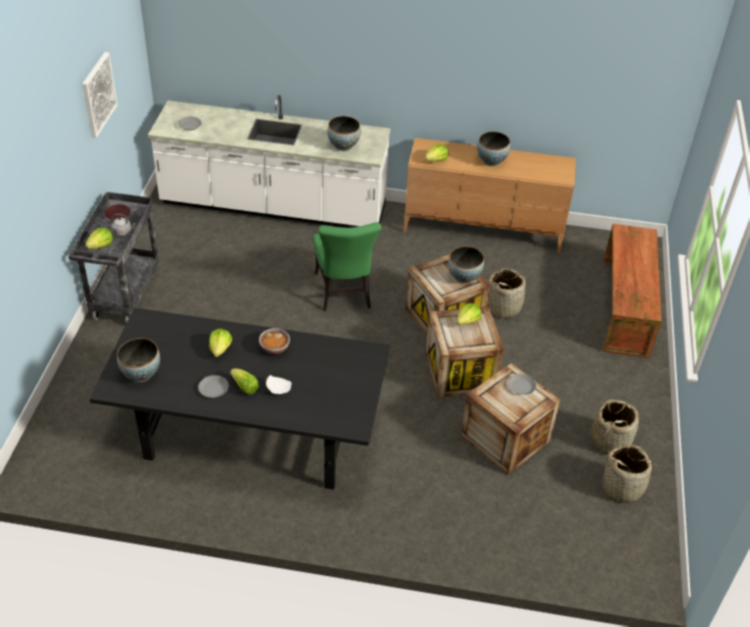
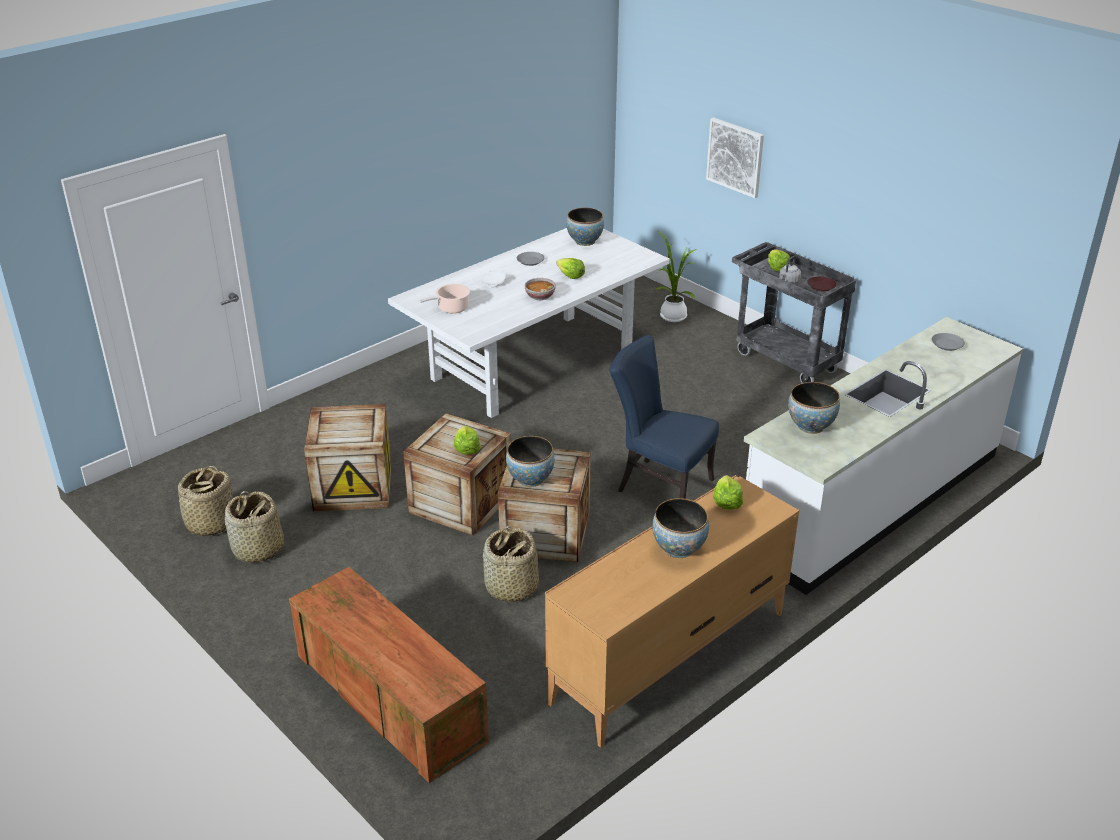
camera: 130 degrees right, 10 degrees down
picture [82,52,117,138] -> picture moved to [706,118,764,198]
black dining table [89,308,390,490] -> white dining table [388,228,670,418]
lettuce [230,368,259,395] -> none
green chair [313,222,381,311] -> blue chair [609,335,719,499]
grey plate [508,374,536,395] -> none
none -> cooking pot [419,284,470,313]
none -> potted plant [655,231,697,322]

